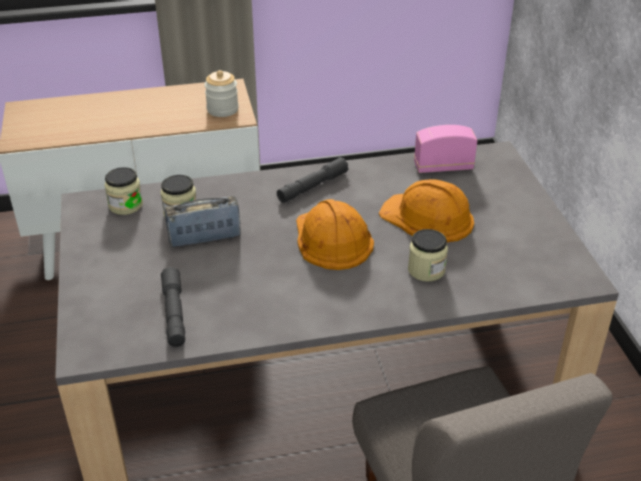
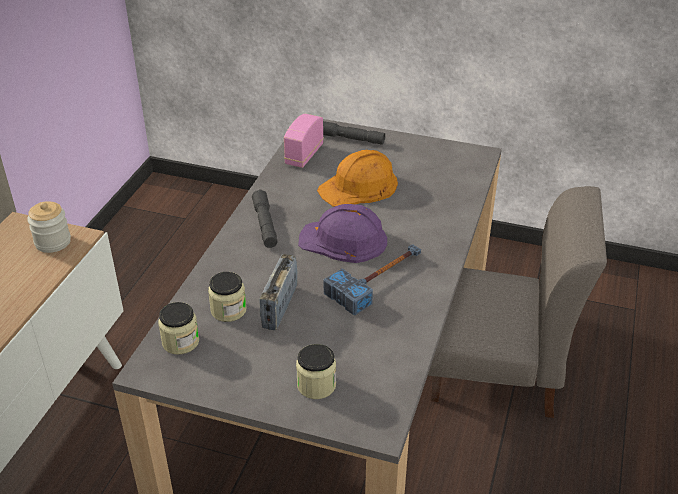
camera: 60 degrees left, 0 degrees up
grey flashlight [161,267,185,347] -> grey flashlight moved to [323,121,385,145]
orange hard hat [296,199,374,270] -> purple hard hat [298,204,387,263]
jar [408,229,448,282] -> jar moved to [296,344,336,399]
none -> hammer [324,244,421,315]

